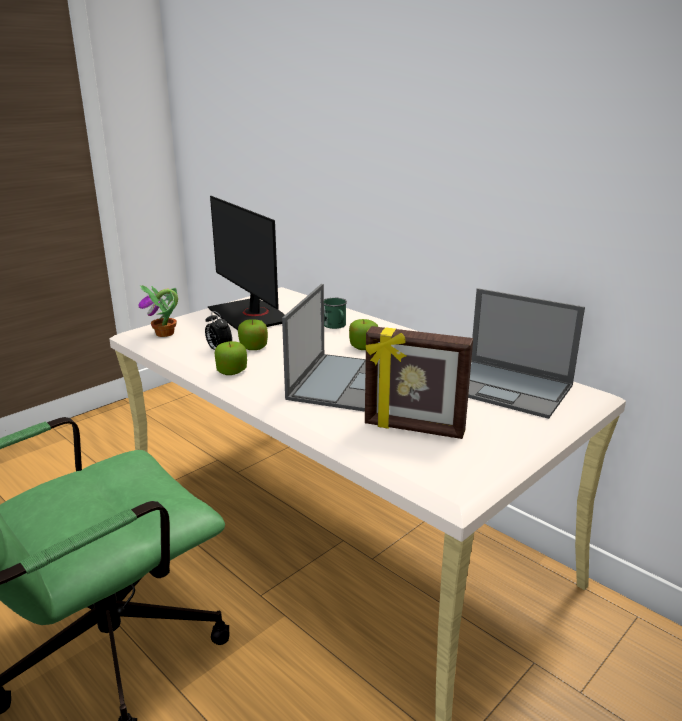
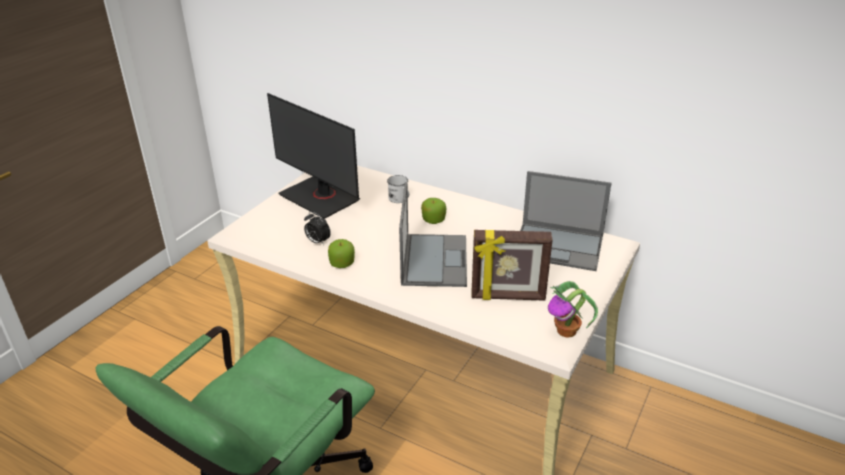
camera: 15 degrees left, 10 degrees up
potted plant [138,285,178,337] -> potted plant moved to [548,281,598,338]
apple [238,319,268,350] -> none
green mug [324,298,347,329] -> white mug [387,175,409,203]

